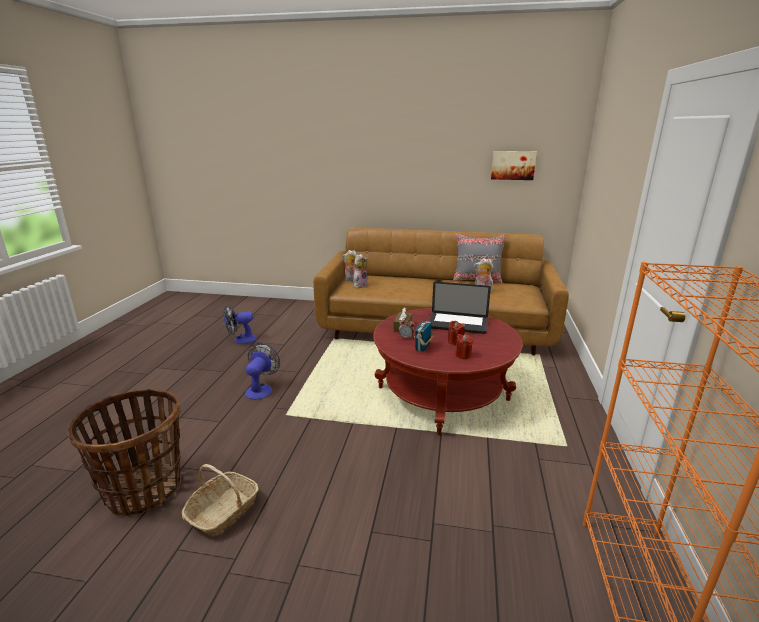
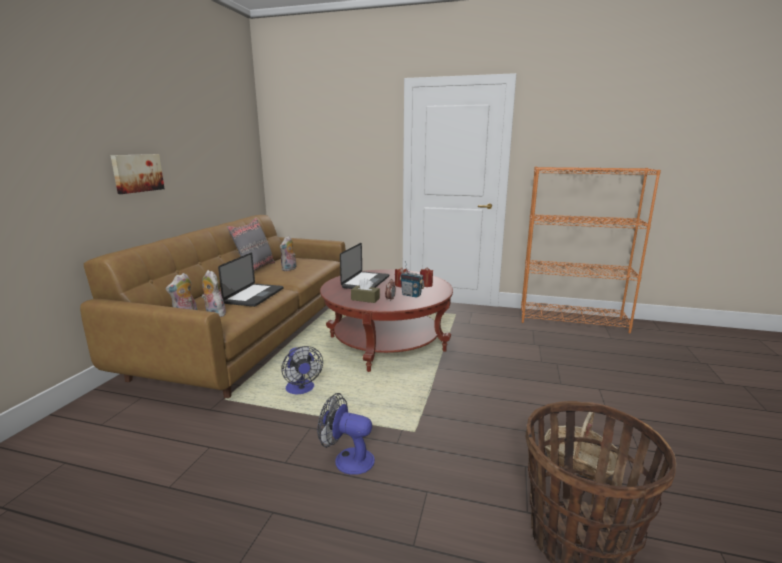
camera: 85 degrees left, 5 degrees down
fan [224,306,257,344] -> fan moved to [281,346,323,394]
picture [491,151,537,180] -> picture moved to [111,154,165,194]
none -> laptop [218,253,284,307]

